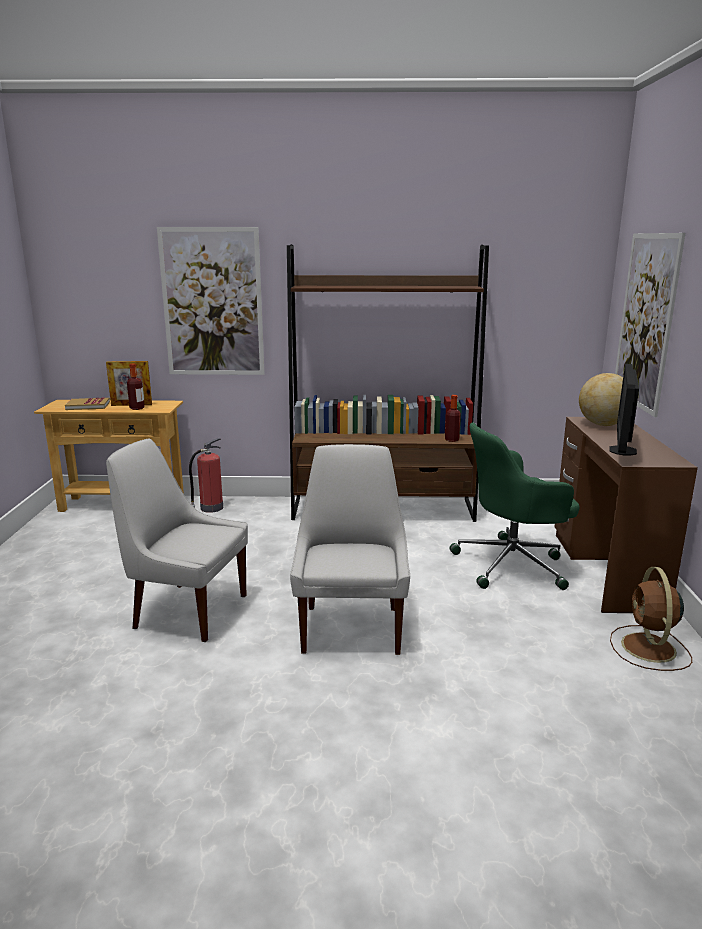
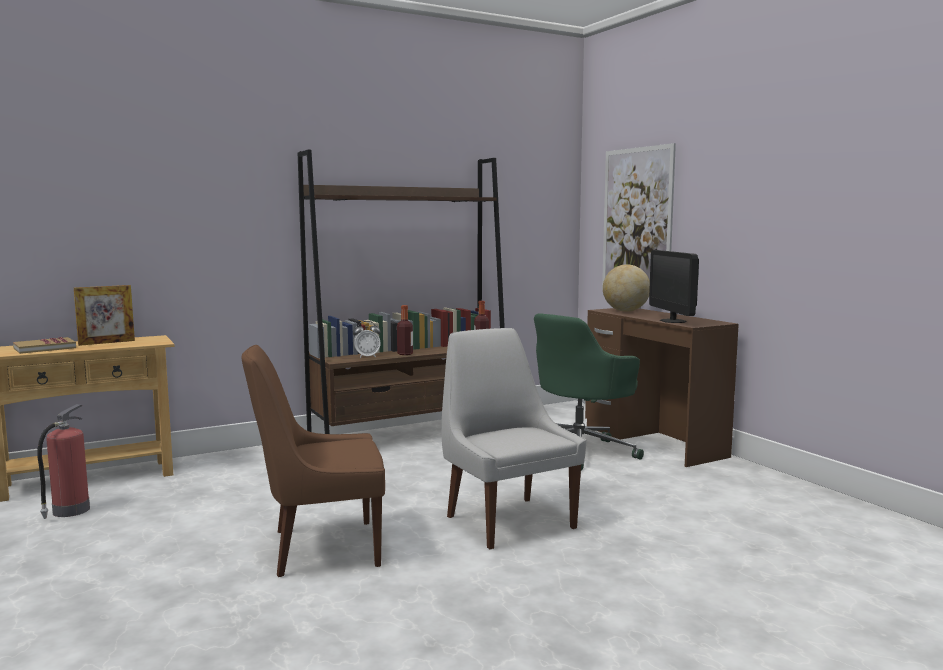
camera: 30 degrees left, 10 degrees down
white chair [106,439,248,642] -> brown chair [241,345,385,577]
bottle [127,364,145,410] -> bottle moved to [397,305,413,355]
picture [157,227,265,375] -> none
fire extinguisher [189,438,223,513] -> fire extinguisher moved to [37,404,90,519]
brown fan [610,567,692,671] -> none
none -> alarm clock [353,321,381,358]

